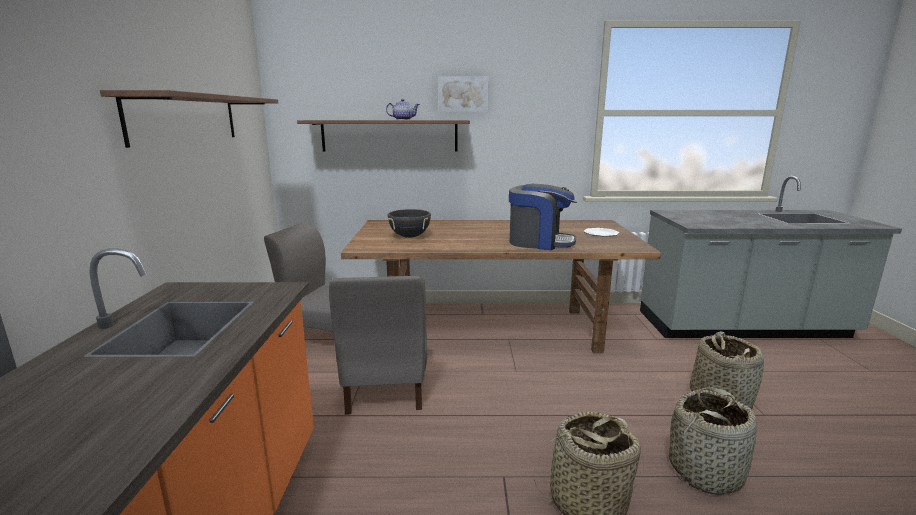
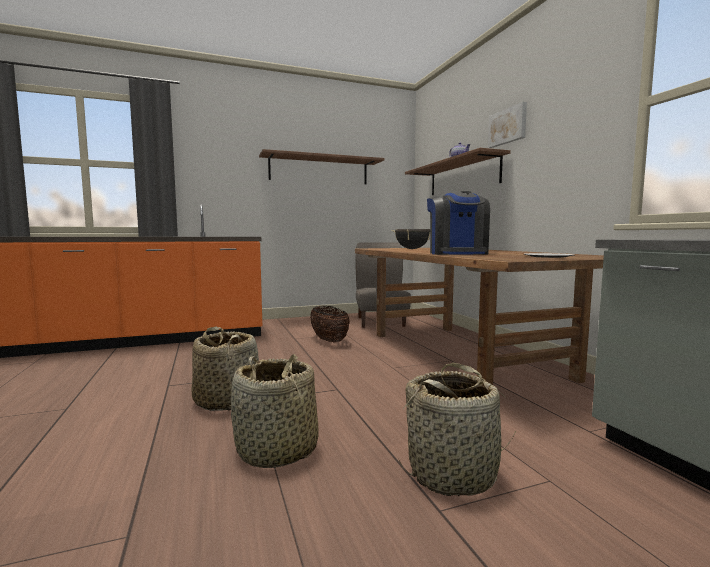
camera: 70 degrees right, 10 degrees down
grey chair [329,276,427,415] -> basket [310,306,349,342]

